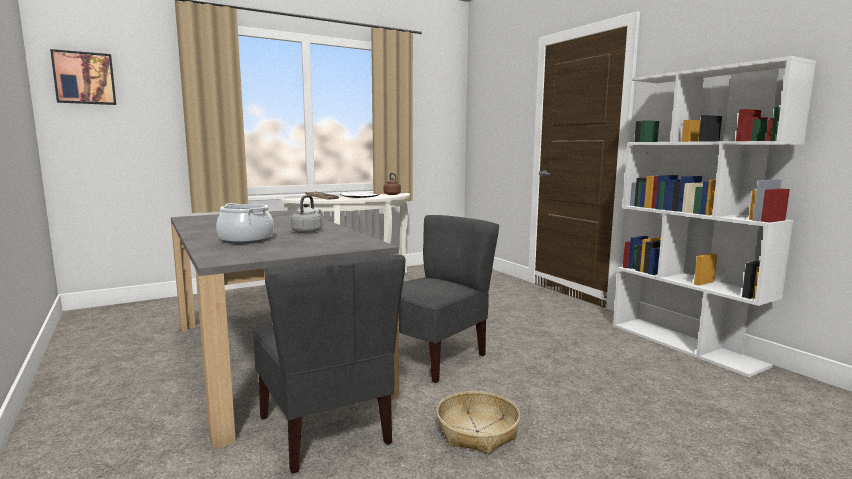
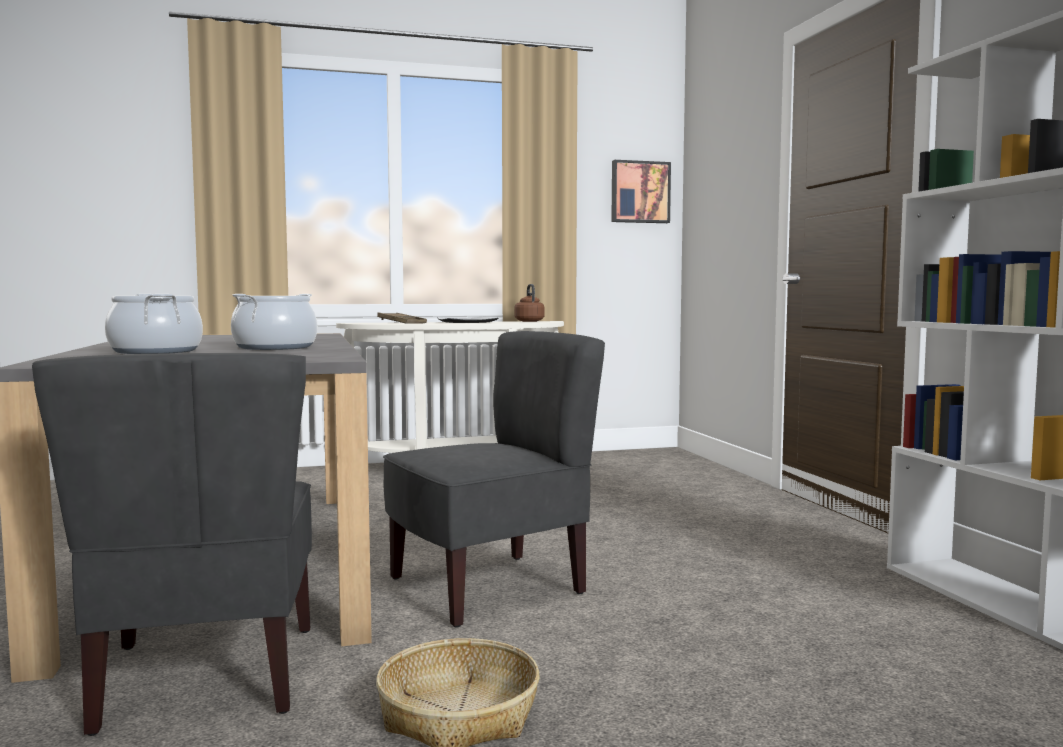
camera: 15 degrees right, 5 degrees down
picture [50,49,116,105] -> picture moved to [611,160,671,223]
grey kettle [291,195,322,233] -> cooking pot [231,294,317,350]

